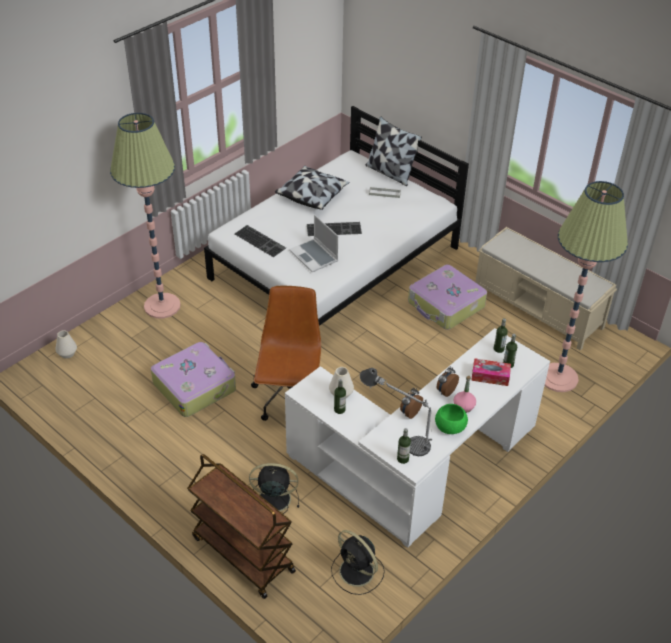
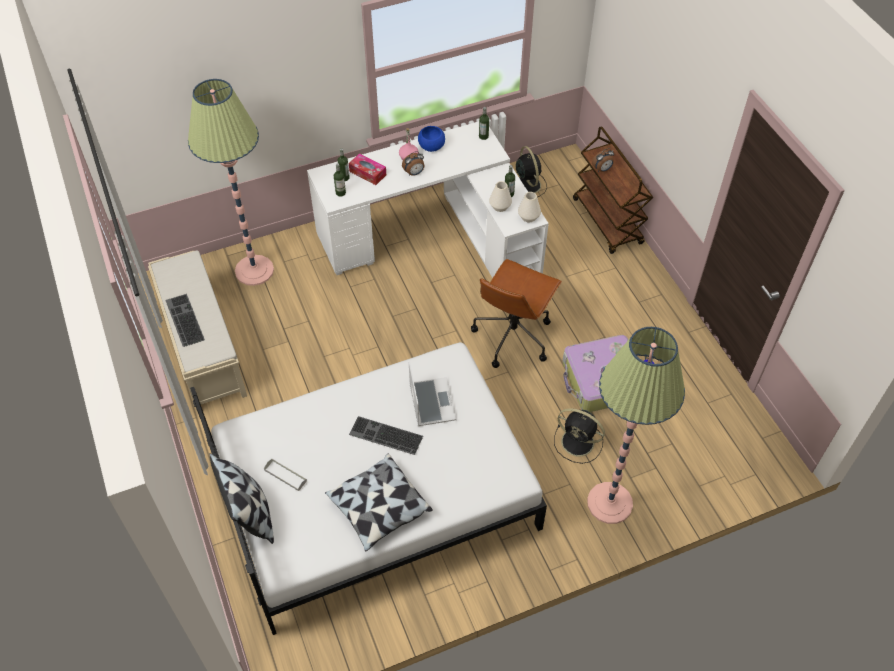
camera: 155 degrees left, 10 degrees up
white vase [55,330,77,359] -> white vase moved to [518,192,541,222]
keyboard [235,225,286,257] -> keyboard moved to [165,294,205,347]
black fan [249,463,299,514] -> black fan moved to [554,408,605,464]
table lamp [360,368,432,456] -> none
alarm clock [400,388,423,419] -> alarm clock moved to [592,148,614,172]
suitcase [408,265,487,330] -> none
green bowl [435,404,468,434] -> blue bowl [418,126,445,152]

